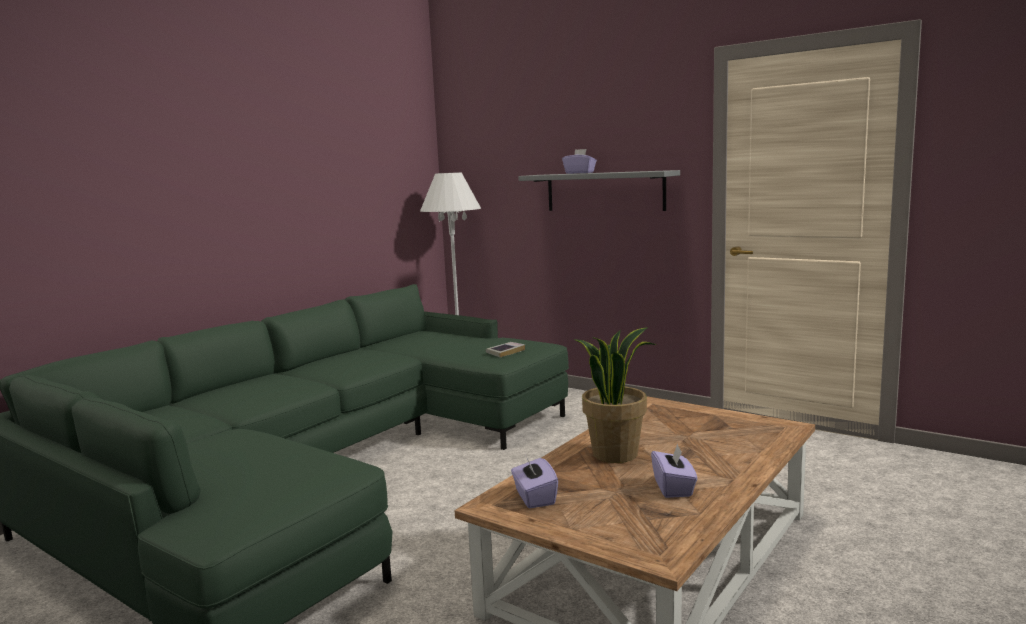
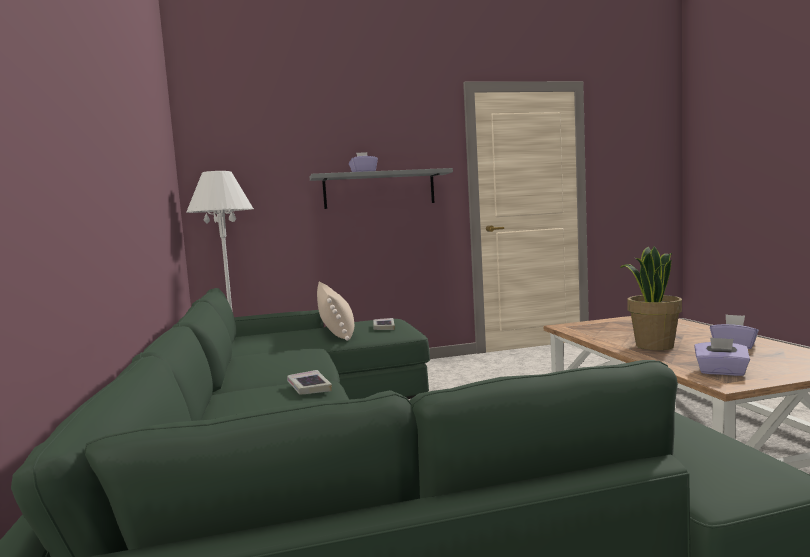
camera: 50 degrees left, 5 degrees down
none -> book [287,370,332,394]
none -> beige pillow [317,282,354,341]

